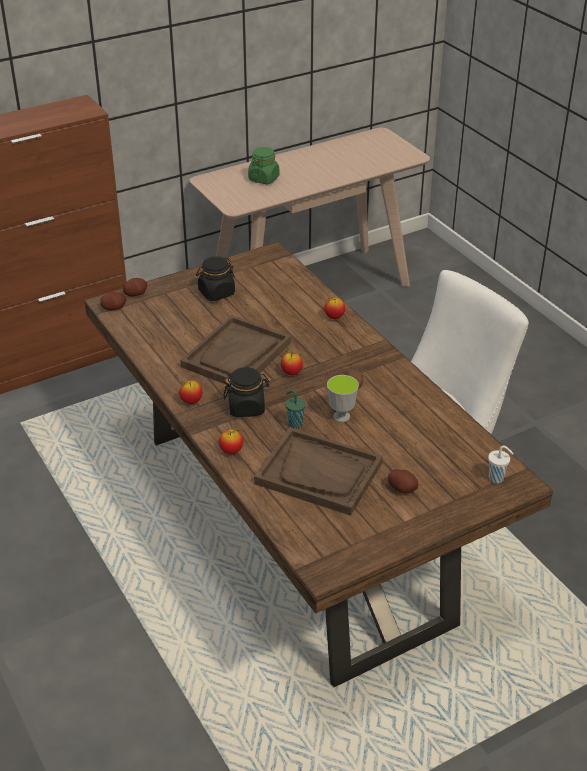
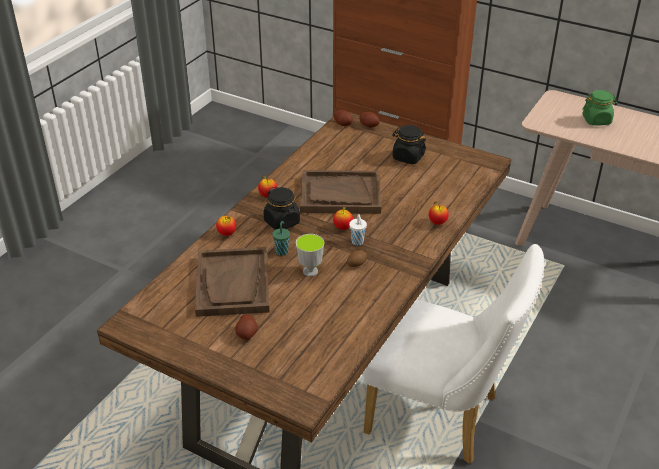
camera: 60 degrees right, 0 degrees up
white cup [488,446,514,483] -> white cup moved to [349,214,367,246]

